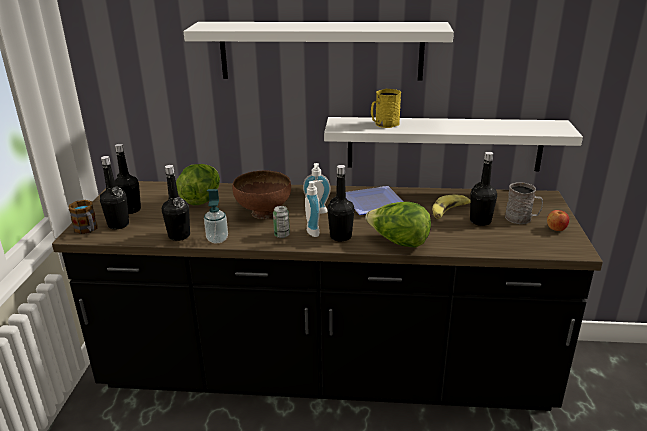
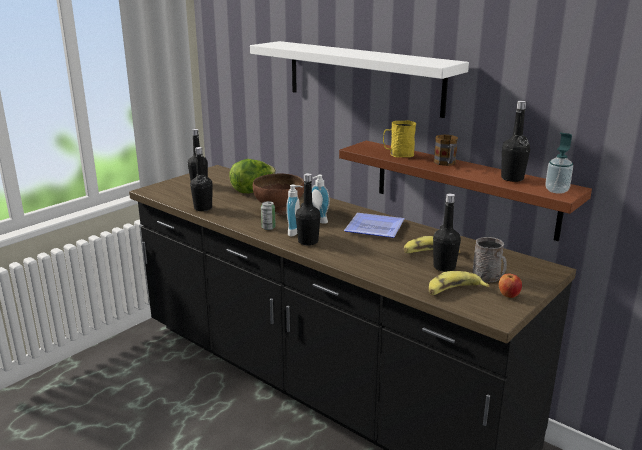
camera: 35 degrees right, 5 degrees down
mug [69,200,97,234] -> mug moved to [434,134,458,166]
black bottle [100,156,129,229] -> black bottle moved to [501,101,530,182]
soap dispenser [204,189,228,244] -> soap dispenser moved to [545,133,573,194]
white shelf [324,117,583,171] -> brown shelf [339,141,592,241]
lettuce [365,202,431,248] -> none
none -> banana [429,271,489,295]

